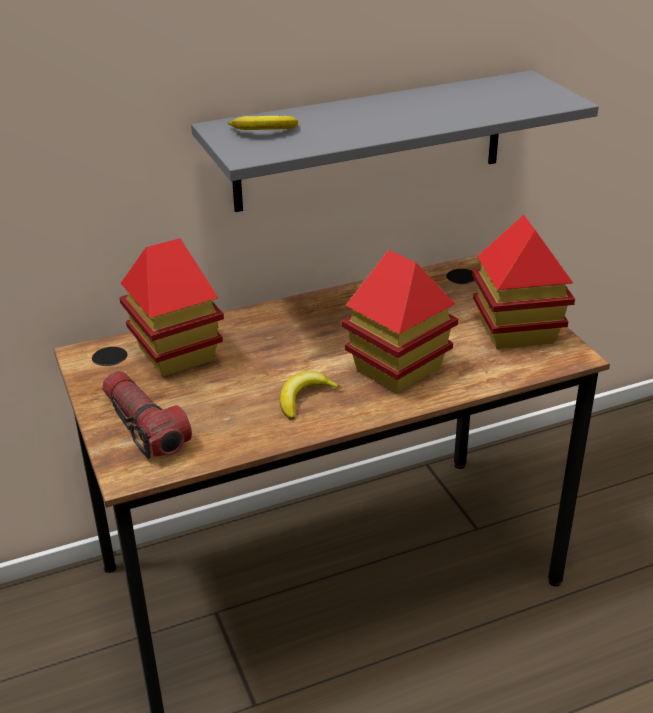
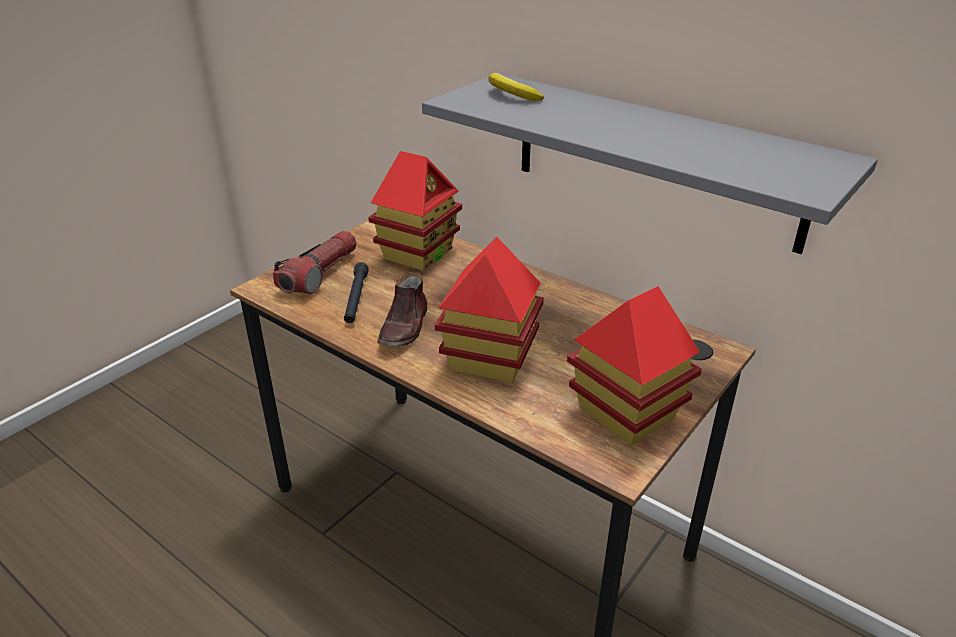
camera: 60 degrees right, 0 degrees up
banana [280,371,342,420] -> brown shoe [377,272,427,347]
none -> black flashlight [344,262,369,323]

